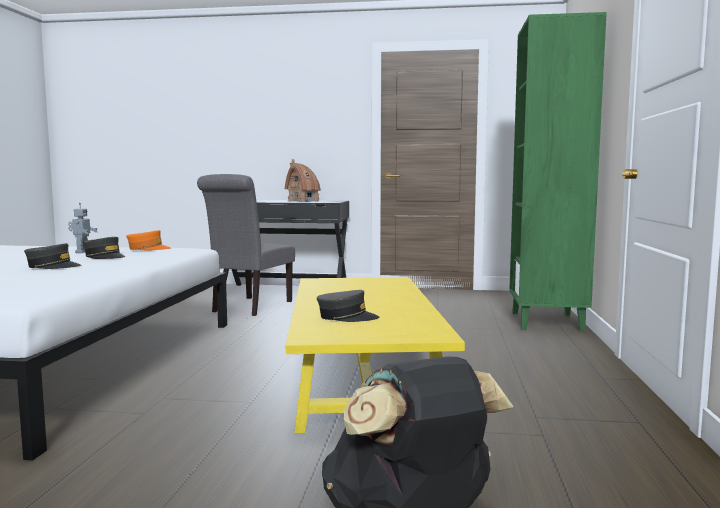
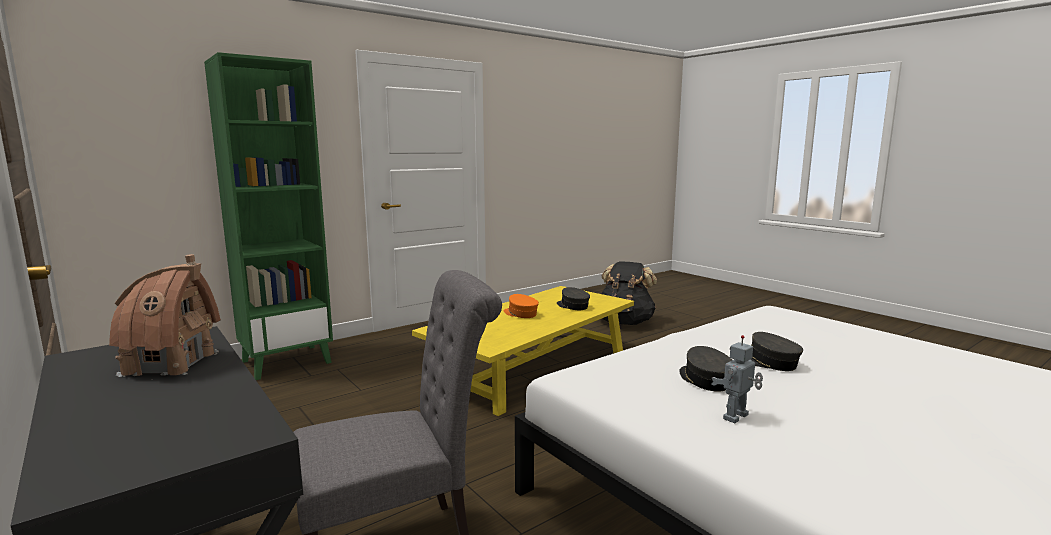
camera: 135 degrees left, 5 degrees up
orange cap [126,230,171,251] -> orange cap moved to [504,294,539,318]

